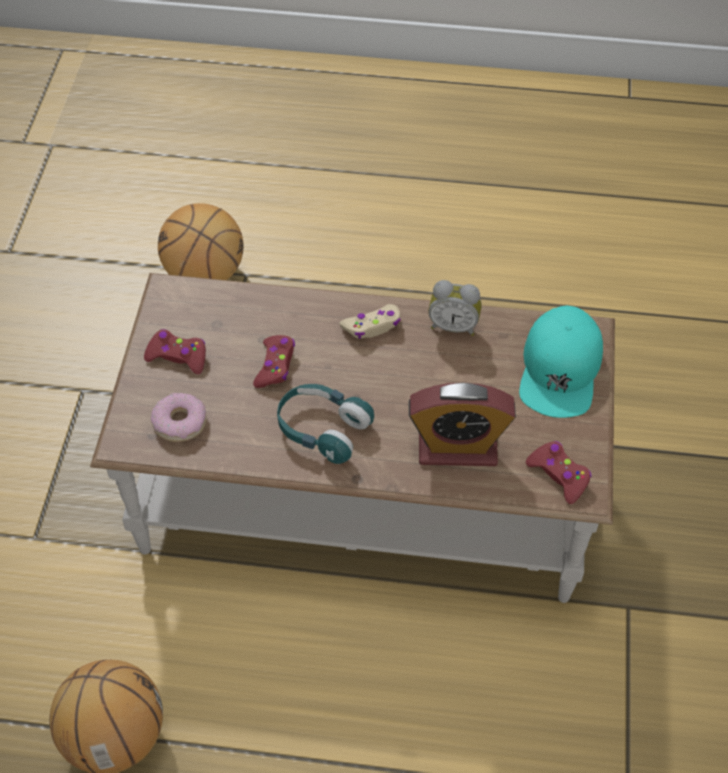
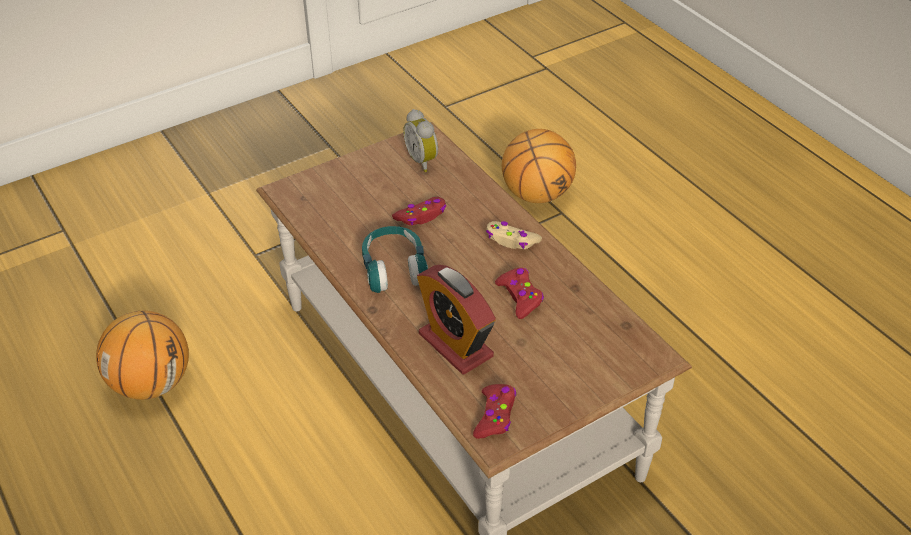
camera: 50 degrees right, 10 degrees down
red game controller [144,329,206,374] -> red game controller moved to [495,268,544,319]
donut [151,393,207,442] -> none
alarm clock [428,280,482,336] -> alarm clock moved to [403,109,438,172]
turquoise cap [519,306,603,418] -> none

